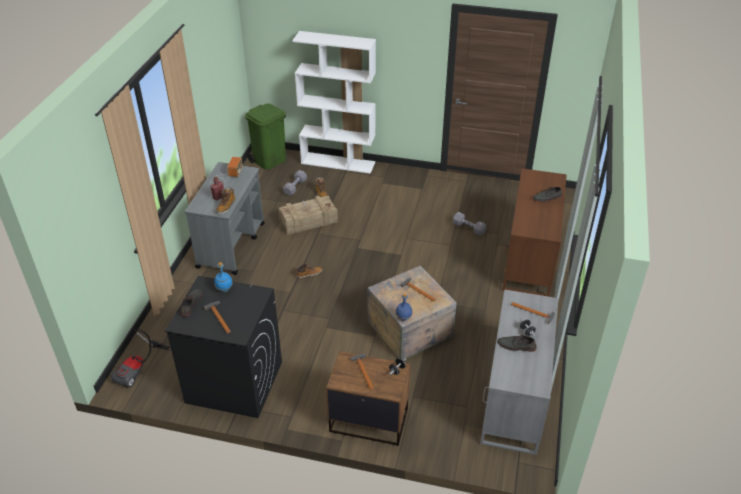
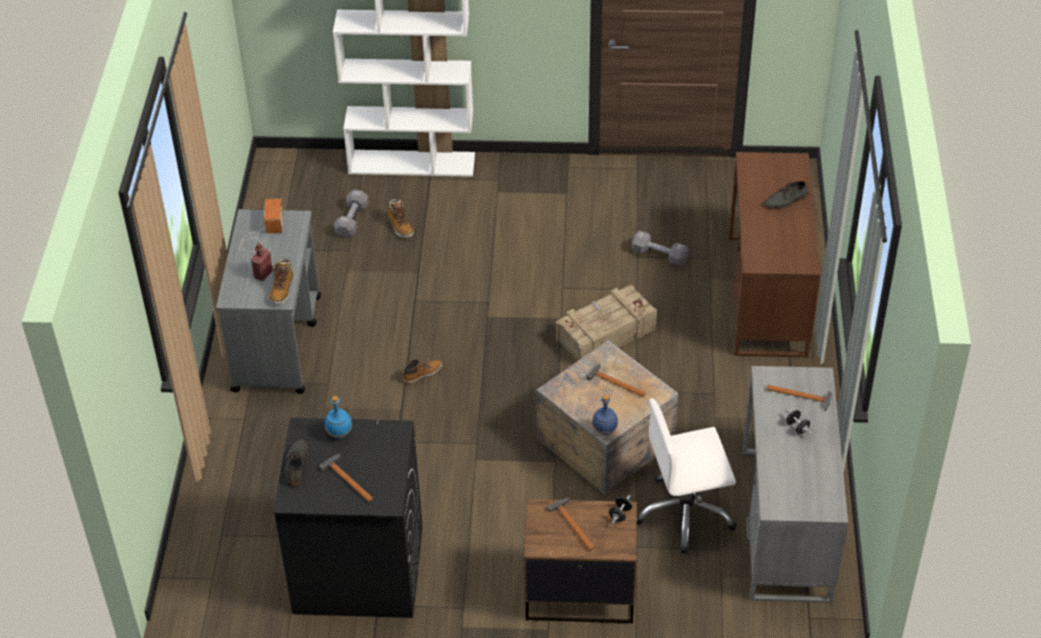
camera: 10 degrees left, 5 degrees up
vacuum cleaner [110,329,169,389] -> none
green trash can [245,103,286,170] -> none
crate [278,196,338,235] -> crate moved to [556,285,657,361]
grey shoe [497,334,537,352] -> none
none -> white office chair [637,399,737,554]

